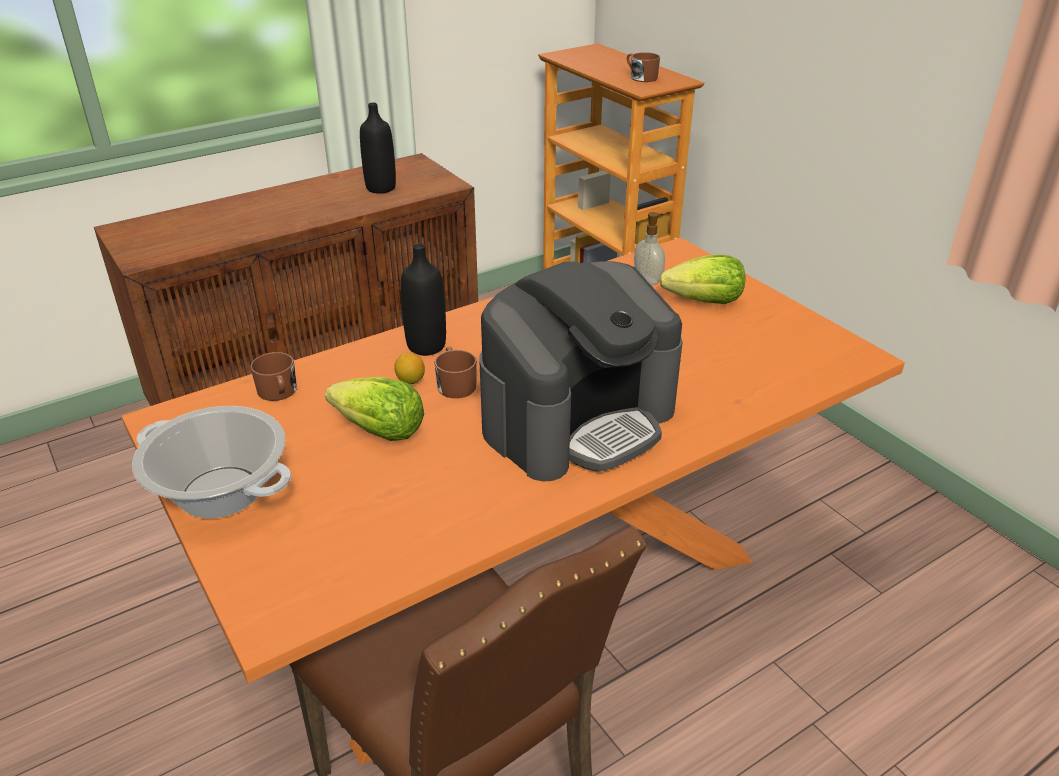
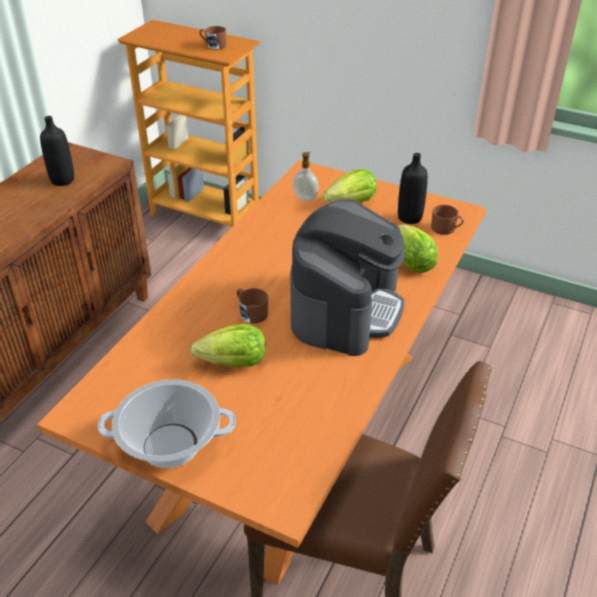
camera: 30 degrees left, 5 degrees up
brown mug [250,352,297,401] -> brown mug moved to [431,205,464,235]
lemon [394,352,425,384] -> none
black bottle [401,244,446,356] -> black bottle moved to [398,153,428,224]
none -> lettuce [399,224,438,273]

